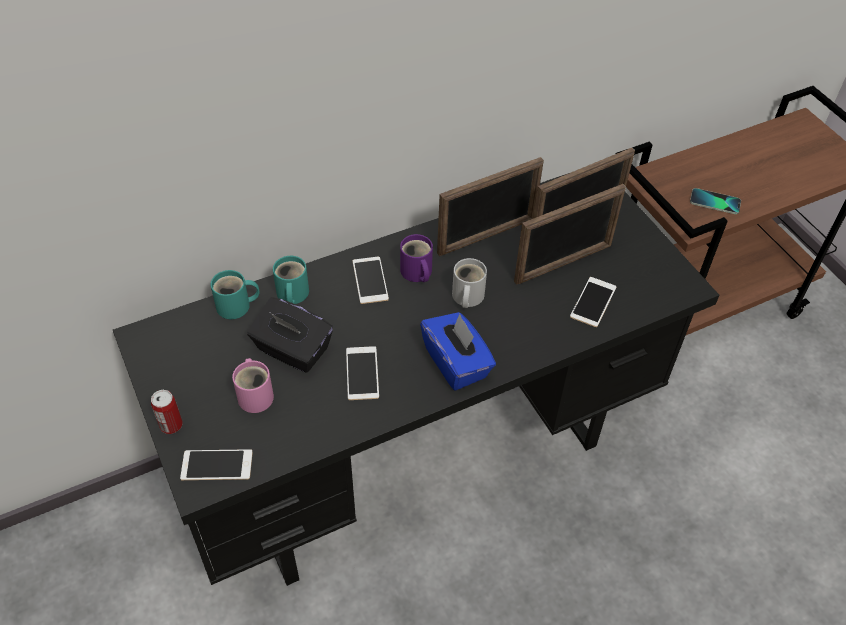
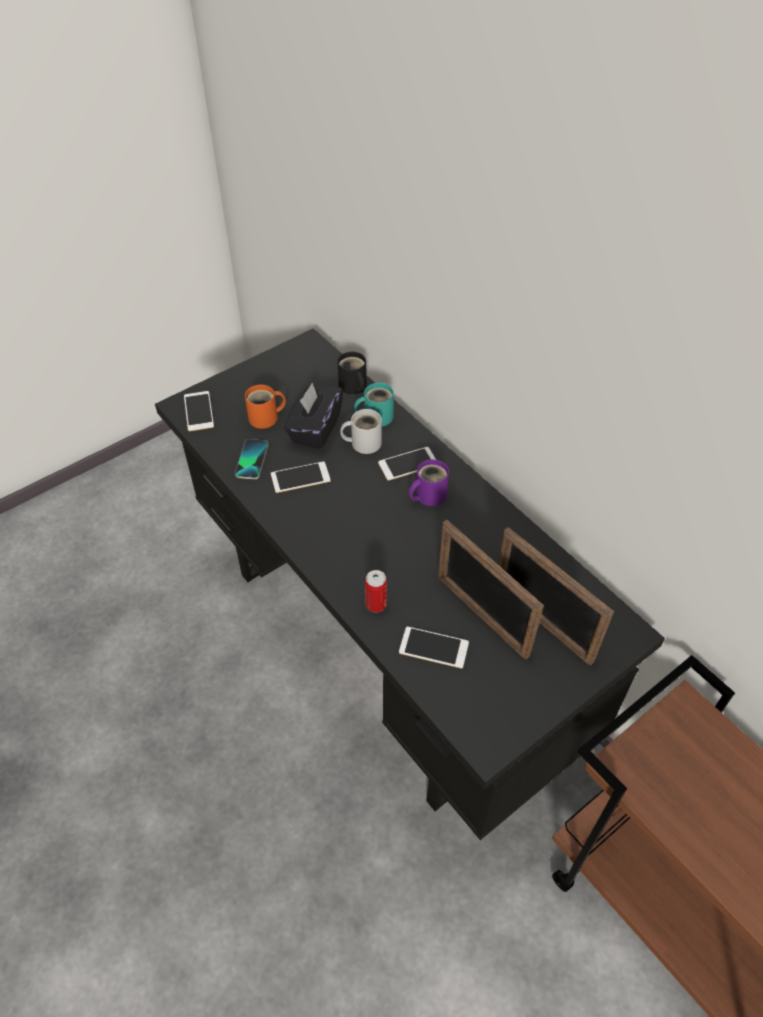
camera: 80 degrees right, 0 degrees up
can [151,390,183,434] -> can moved to [365,570,387,612]
turquoise mug [211,270,260,319] -> black mug [337,352,367,394]
pink mug [232,358,274,413] -> orange mug [245,385,286,429]
blue tissue box [420,312,496,391] -> none
picture frame [437,157,544,256] -> none
white mug [452,258,487,308] -> white mug moved to [340,409,382,454]
phone [690,188,741,214] -> phone moved to [235,439,268,480]

